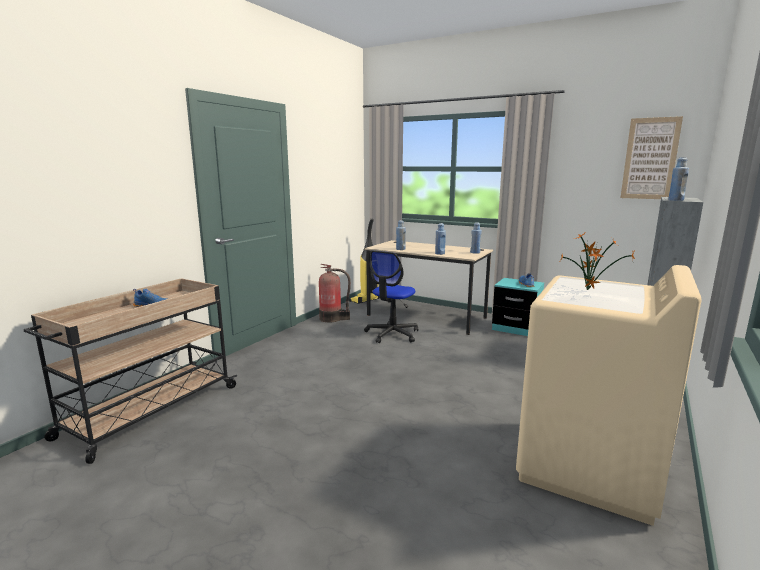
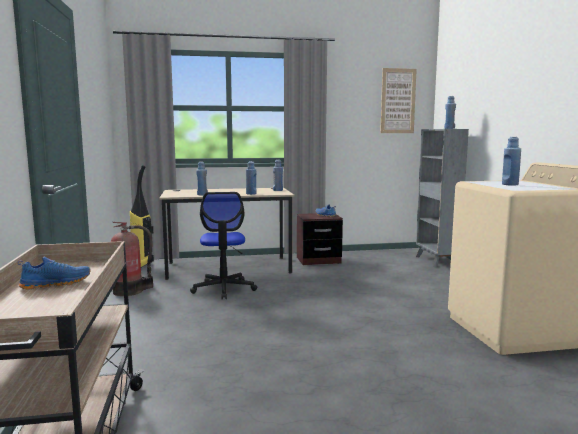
camera: 40 degrees left, 5 degrees down
turquoise nightstand [492,278,544,336] -> brown nightstand [297,213,343,265]
potted plant [559,231,635,290] -> blue bottle [502,137,521,186]

